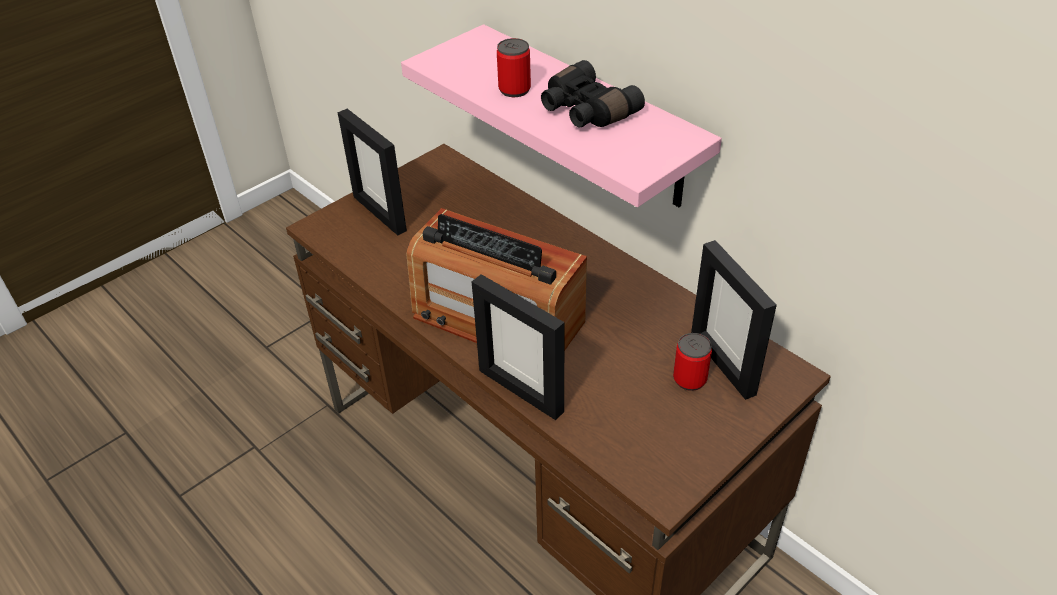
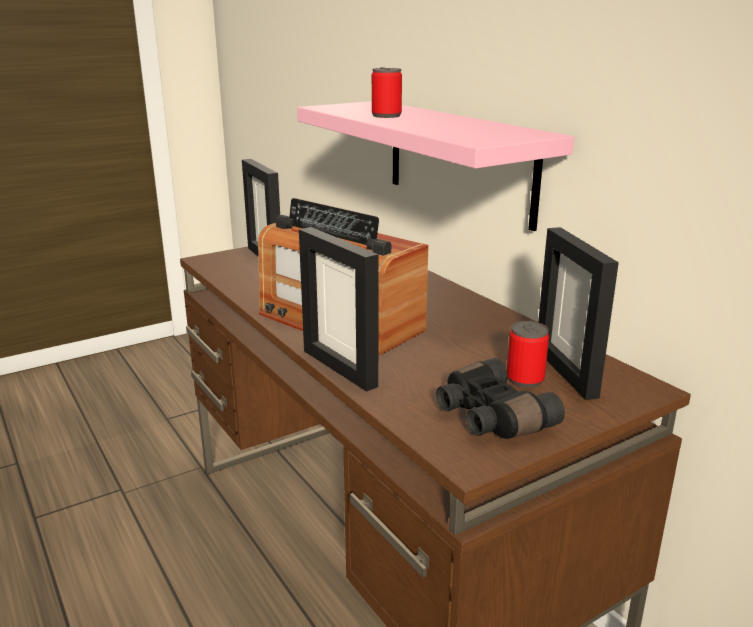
camera: 10 degrees right, 20 degrees down
black binoculars [541,60,645,127] -> black binoculars moved to [436,358,565,439]

